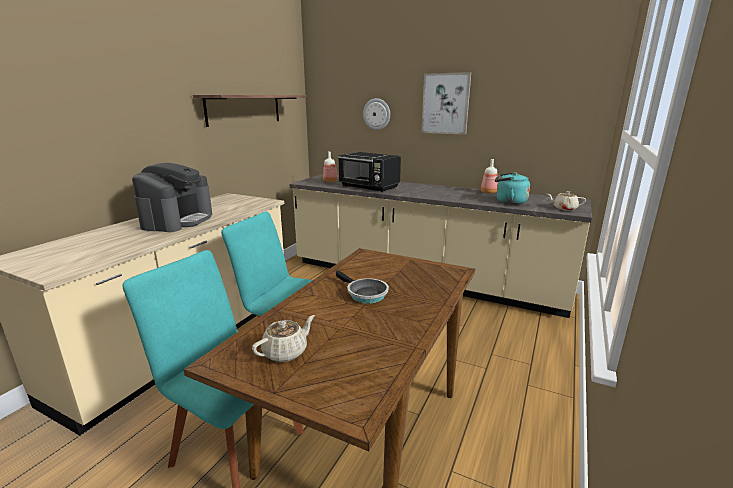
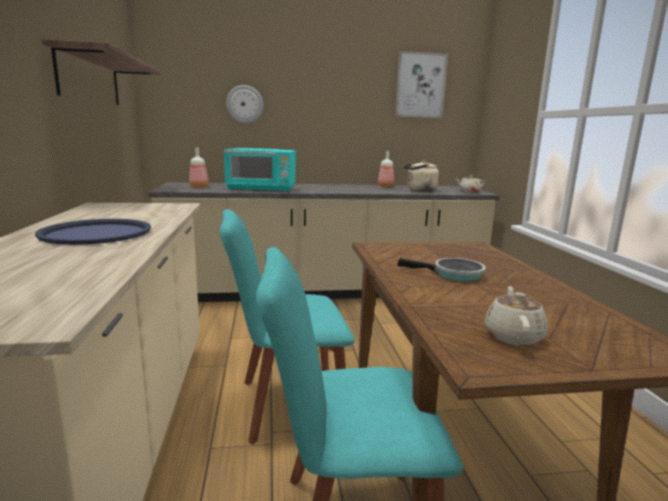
camera: 35 degrees left, 5 degrees down
coffee machine [132,163,212,232] -> blue tray [35,219,151,245]
black microwave [338,152,401,192] -> turquoise microwave [223,148,296,192]
picture [421,72,471,135] -> picture moved to [395,51,448,118]
turquoise kettle [495,172,530,205] -> beige kettle [404,161,439,192]

